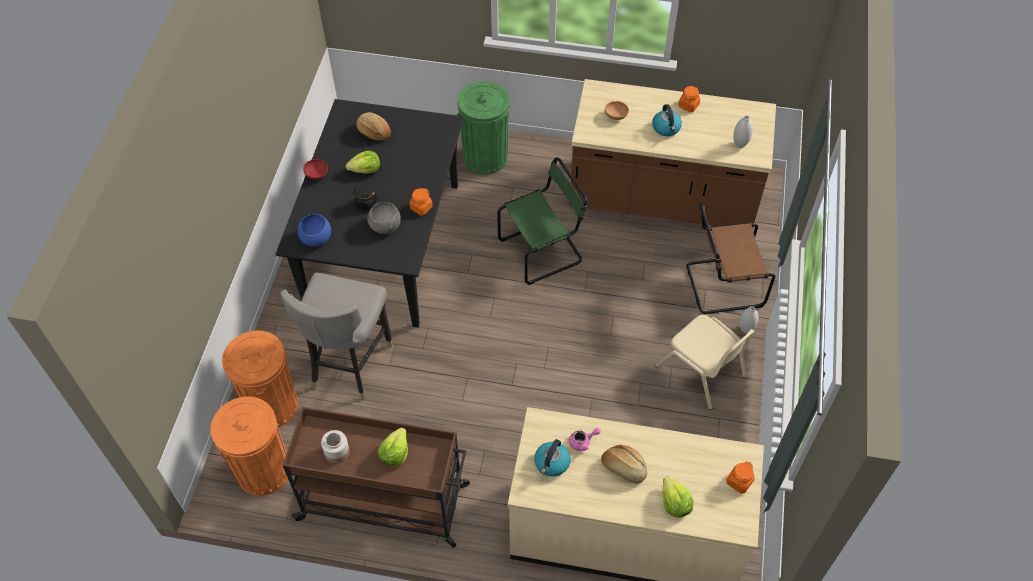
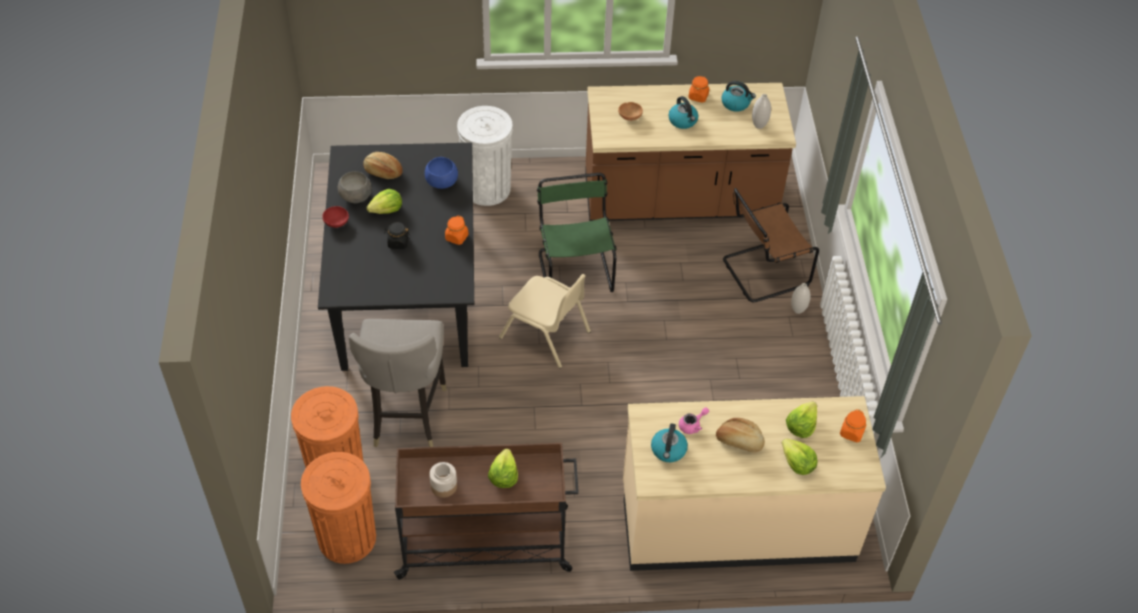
camera: 15 degrees left, 5 degrees down
blue bowl [298,214,331,247] -> blue bowl moved to [425,157,458,189]
grey bowl [367,202,401,234] -> grey bowl moved to [338,171,372,203]
green trash can [457,81,510,175] -> white trash can [457,106,513,206]
green chair [497,157,587,285] -> green chair turned 60 degrees counterclockwise [537,173,617,292]
beige chair [656,315,754,410] -> beige chair moved to [499,274,591,368]
none -> kettle [722,81,756,112]
none -> lettuce [786,402,817,438]

